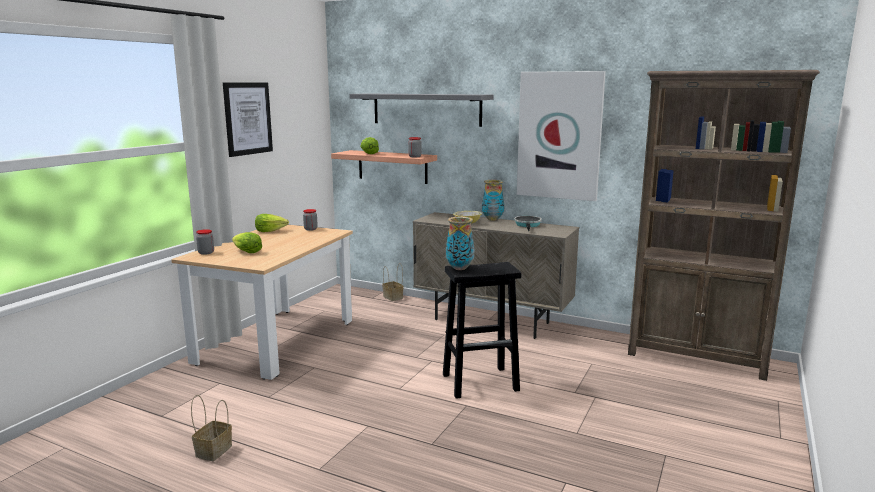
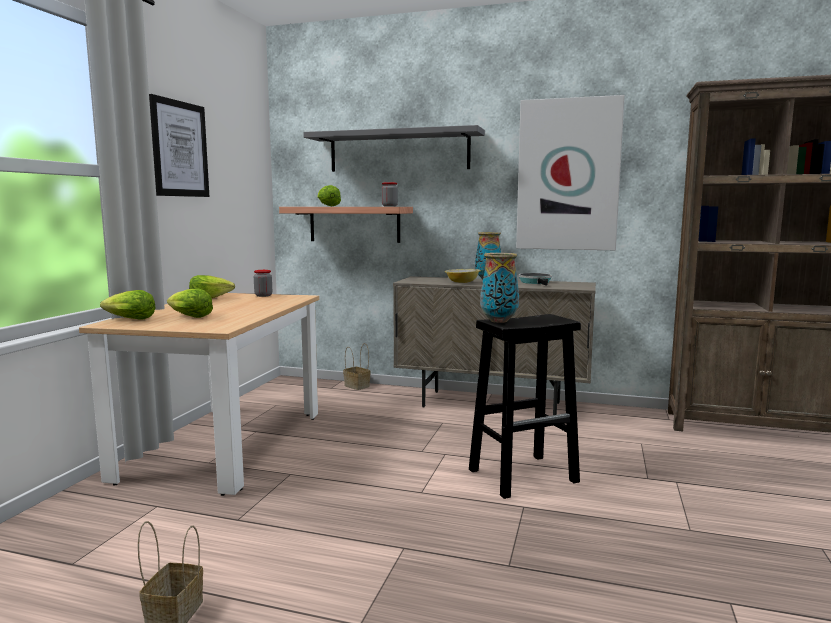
camera: 10 degrees left, 5 degrees down
jar [196,229,214,255] -> lettuce [100,290,155,320]

